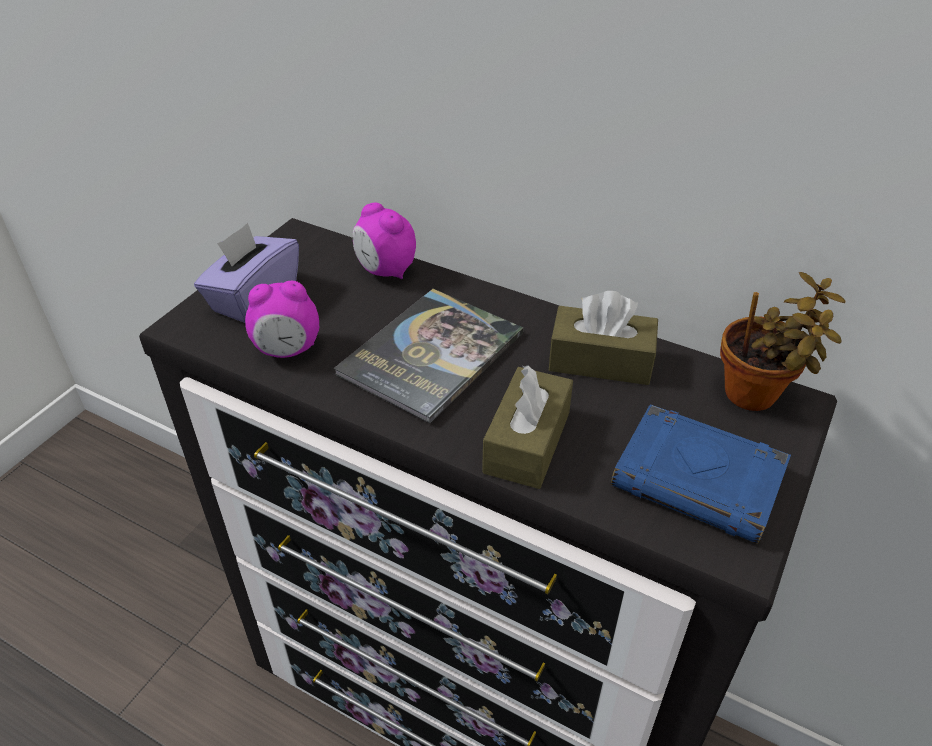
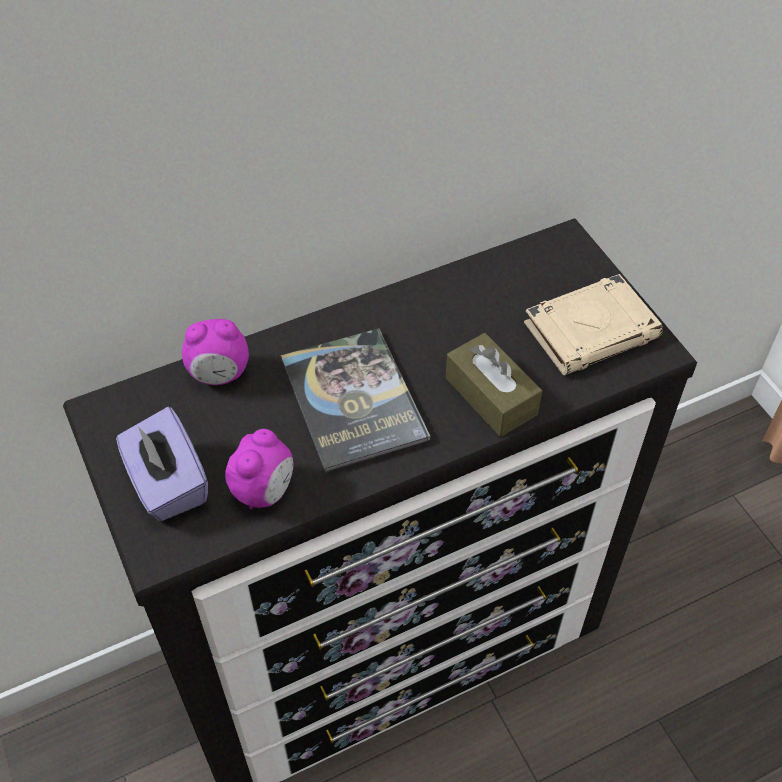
camera: 55 degrees left, 10 degrees up
brown tissue box [549,291,658,385] -> none
blue book [611,404,791,544] -> beige book [524,274,663,375]
potted plant [720,272,845,411] -> none

